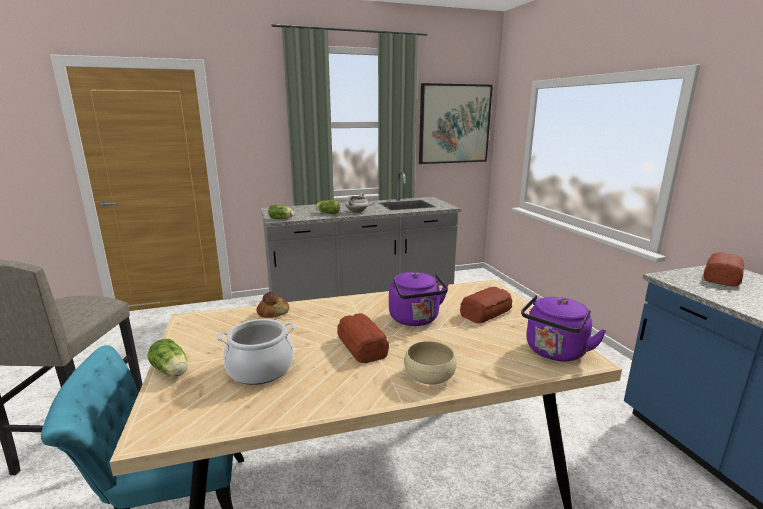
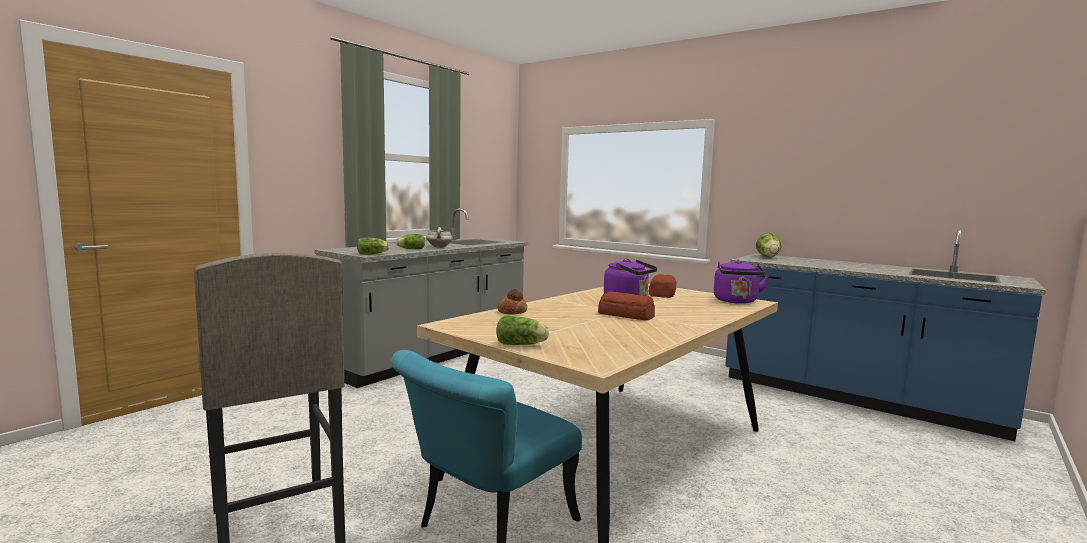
camera: 35 degrees left, 10 degrees down
cooking pot [217,319,295,385] -> none
beige bowl [404,341,457,384] -> none
picture [419,83,493,164] -> none
bread [703,252,744,286] -> lettuce [756,233,781,258]

